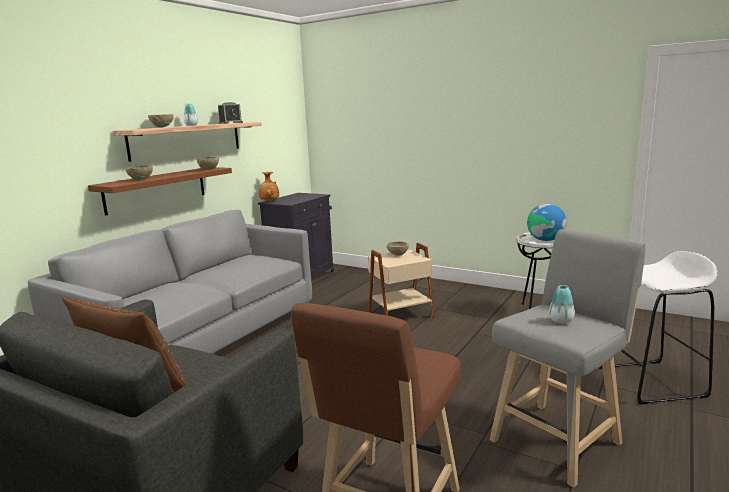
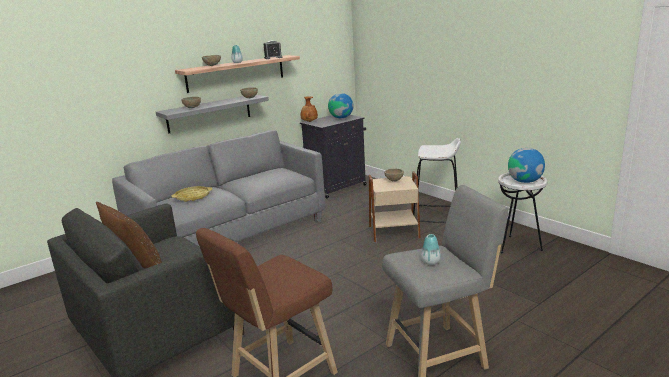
camera: 20 degrees right, 5 degrees up
brown shelf [88,167,232,216] -> grey shelf [156,95,269,134]
white stool [599,251,718,405] -> white stool moved to [413,138,461,223]
none -> yellow tray [171,186,212,202]
none -> globe [328,93,353,118]

